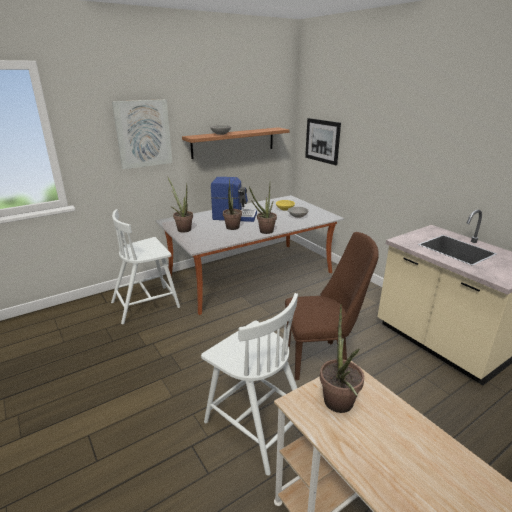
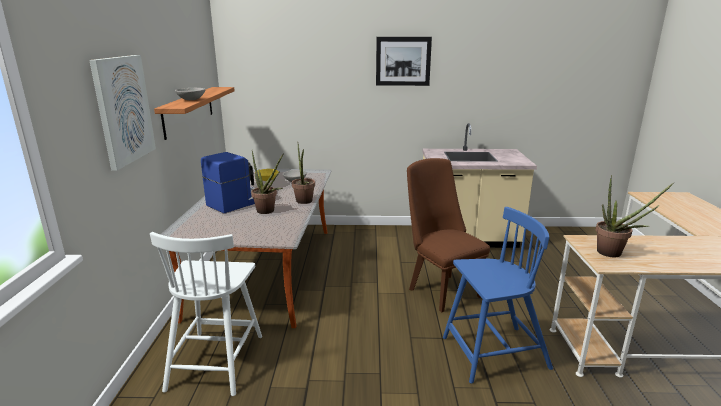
camera: 55 degrees left, 5 degrees down
potted plant [167,176,193,232] -> none
white chair [201,293,298,476] -> blue chair [443,207,553,384]
brown chair [285,232,379,380] -> brown chair turned 60 degrees counterclockwise [407,158,490,312]
picture [305,118,341,165] -> picture moved to [376,37,432,86]

